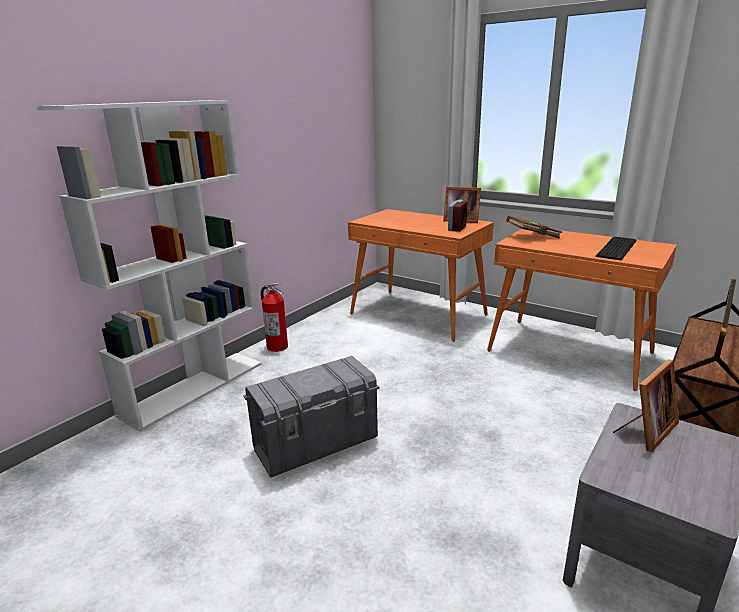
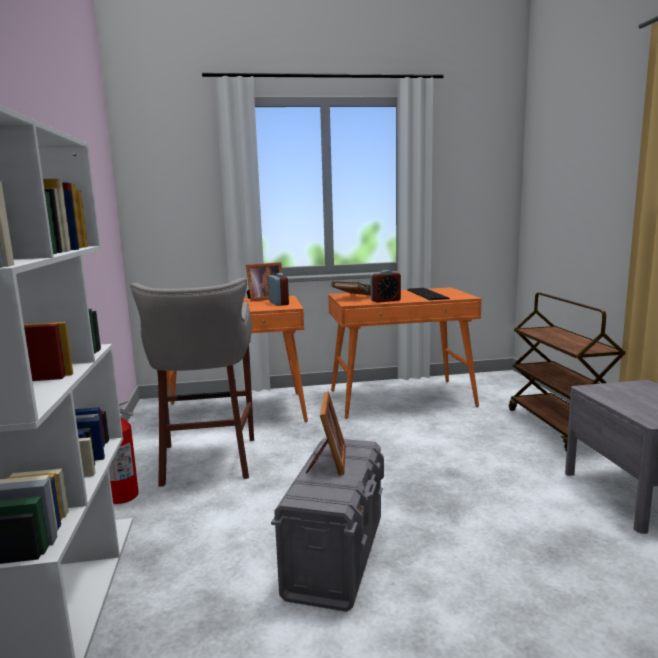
camera: 45 degrees left, 10 degrees down
picture frame [613,360,679,452] -> picture frame moved to [306,391,346,476]
none -> grey stool [130,278,254,487]
none -> alarm clock [370,270,401,303]

